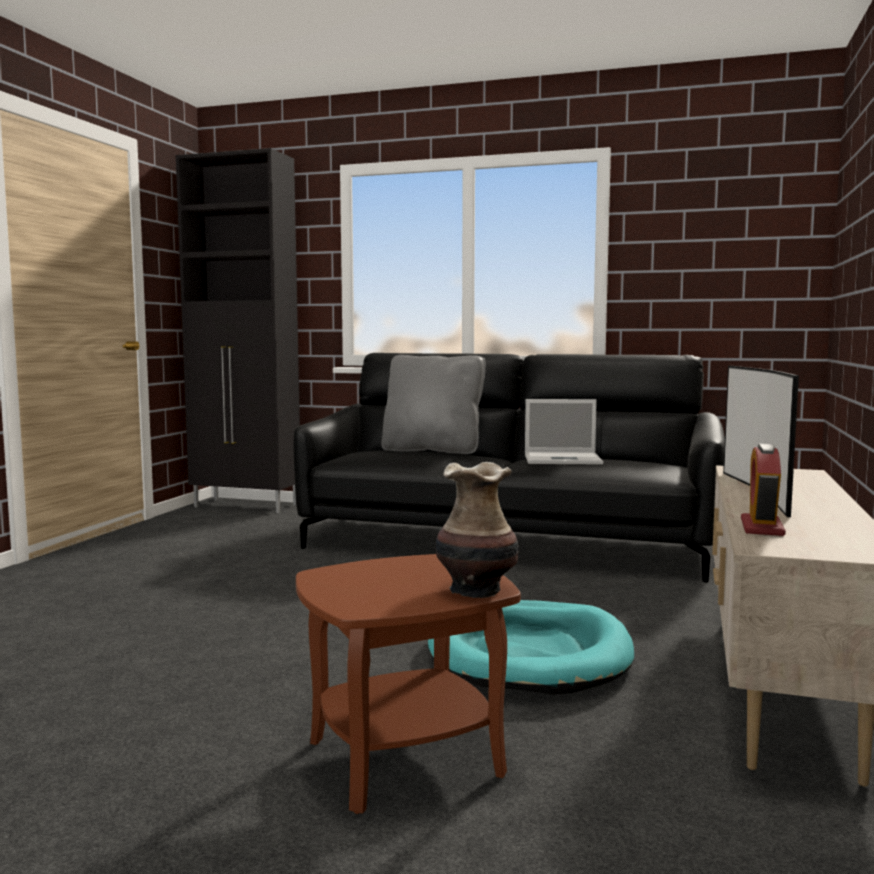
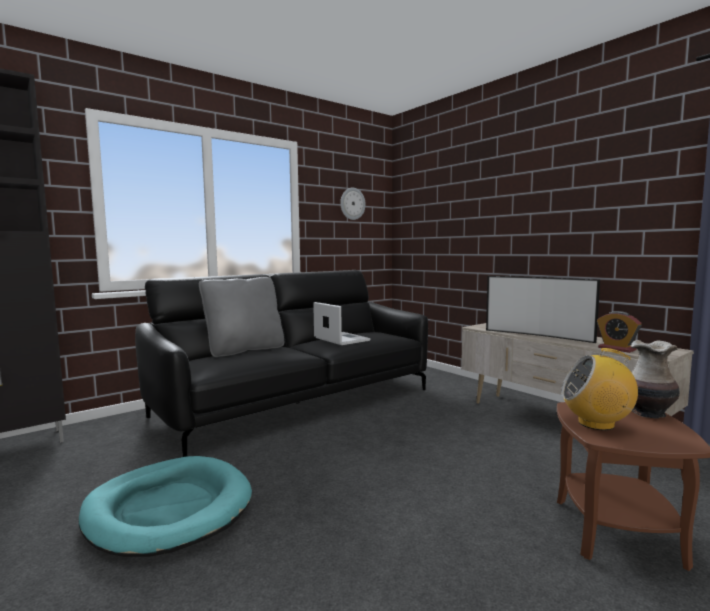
camera: 55 degrees left, 0 degrees up
turquoise dog bed [428,600,634,695] -> turquoise dog bed moved to [78,456,252,557]
laptop [525,399,603,465] -> laptop turned 75 degrees counterclockwise [313,302,371,345]
none -> wall clock [340,188,366,220]
none -> radio [561,348,638,430]

